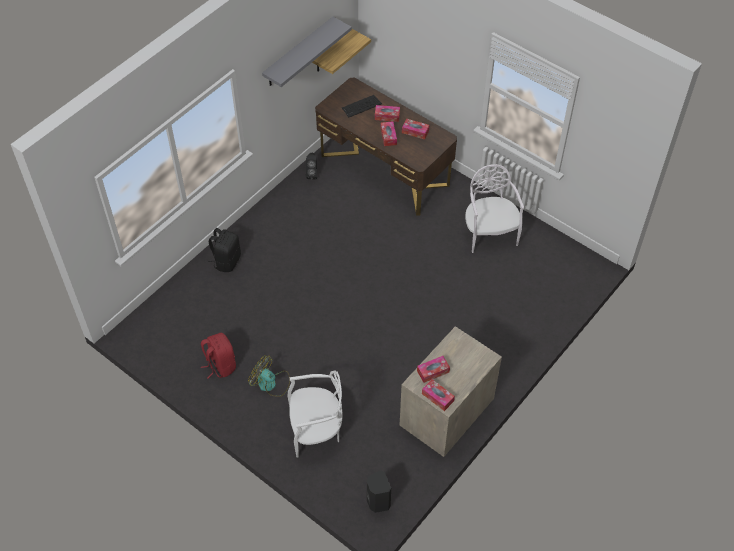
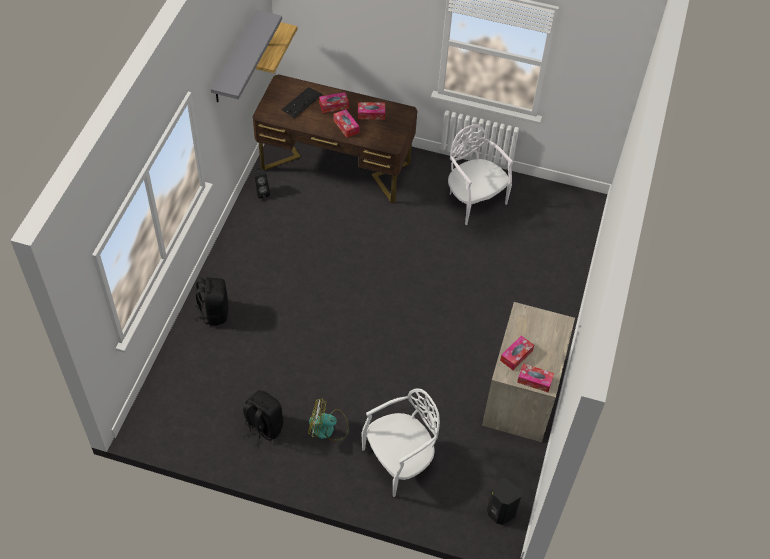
camera: 25 degrees left, 0 degrees up
red backpack [201,333,236,379] -> black backpack [243,390,283,447]

